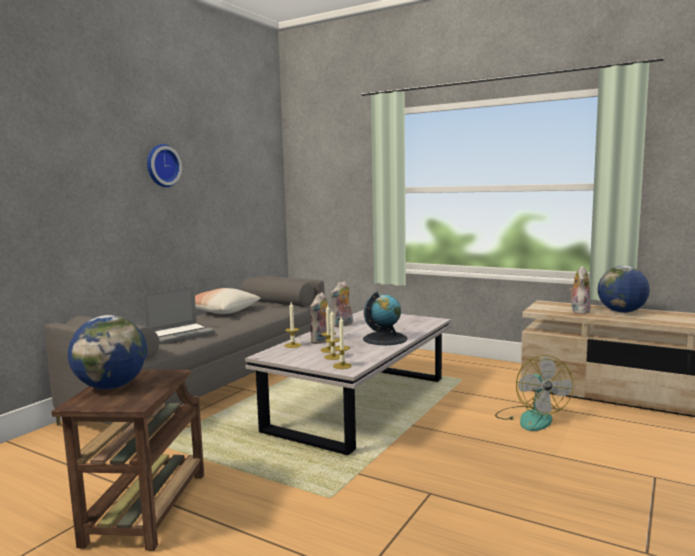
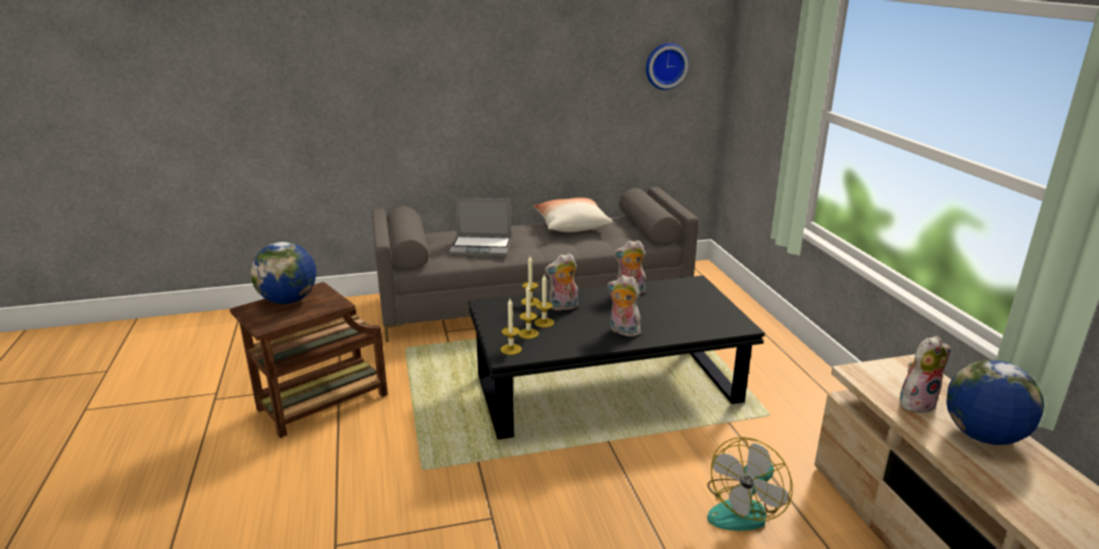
camera: 45 degrees right, 15 degrees up
wall clock [147,144,182,187] -> wall clock moved to [646,43,689,90]
white coffee table [245,310,451,455] -> black coffee table [469,275,765,440]
globe [363,292,408,345] -> plush toy [607,275,641,337]

